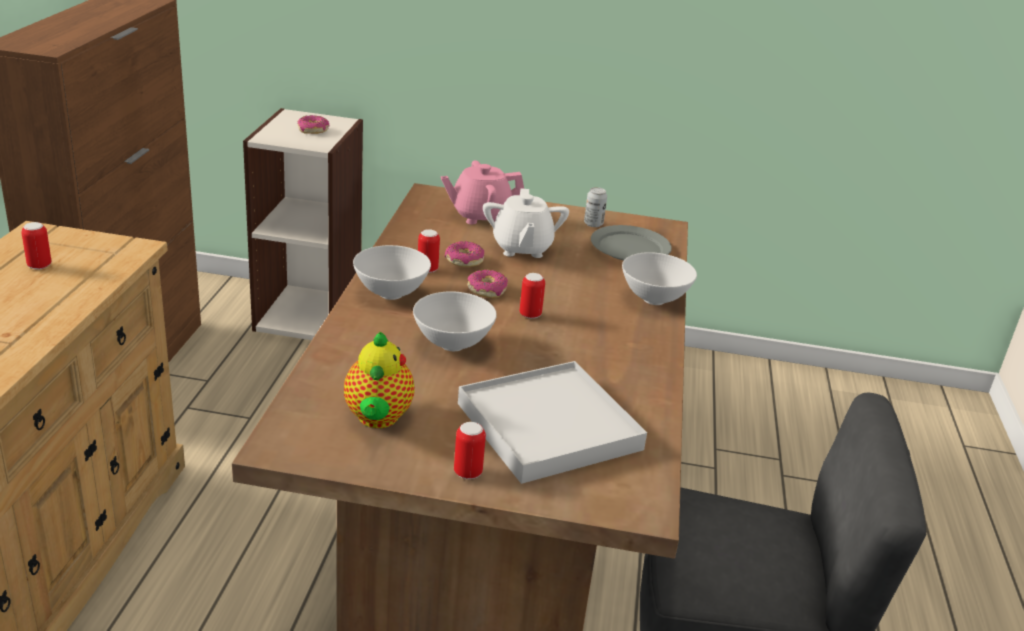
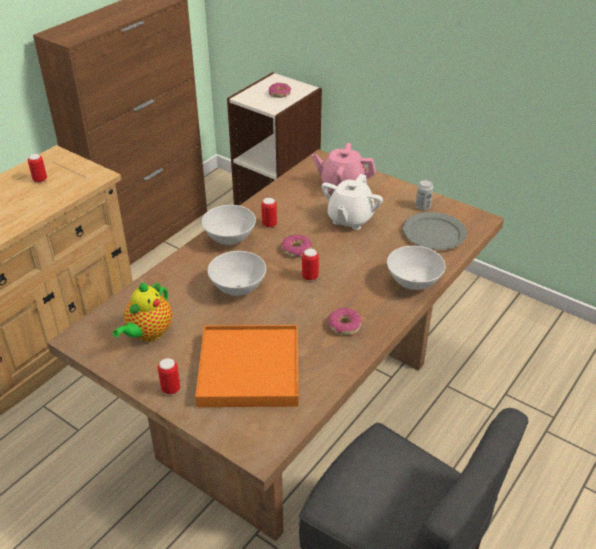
camera: 30 degrees right, 10 degrees up
donut [445,241,484,267] -> donut moved to [328,308,362,335]
white tray [458,361,647,484] -> orange tray [195,325,299,407]

